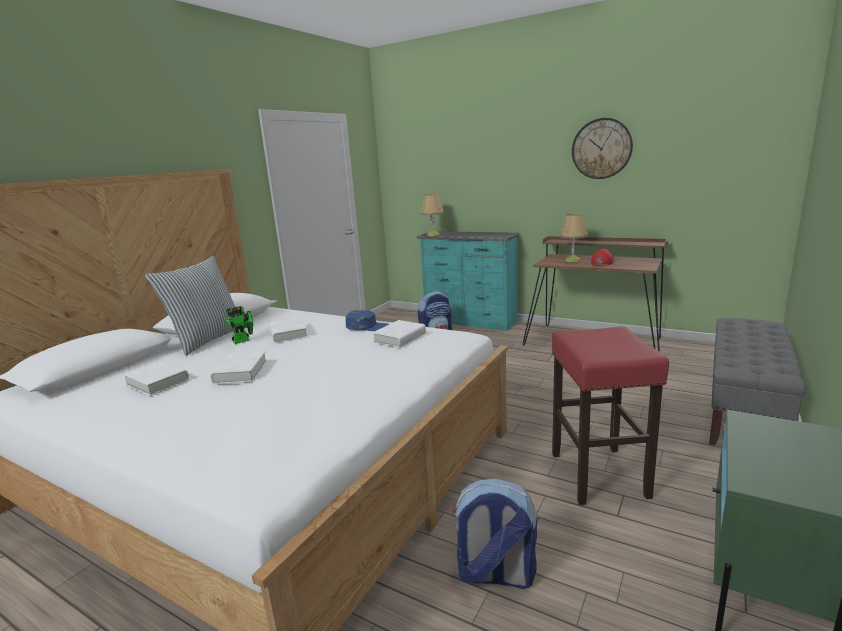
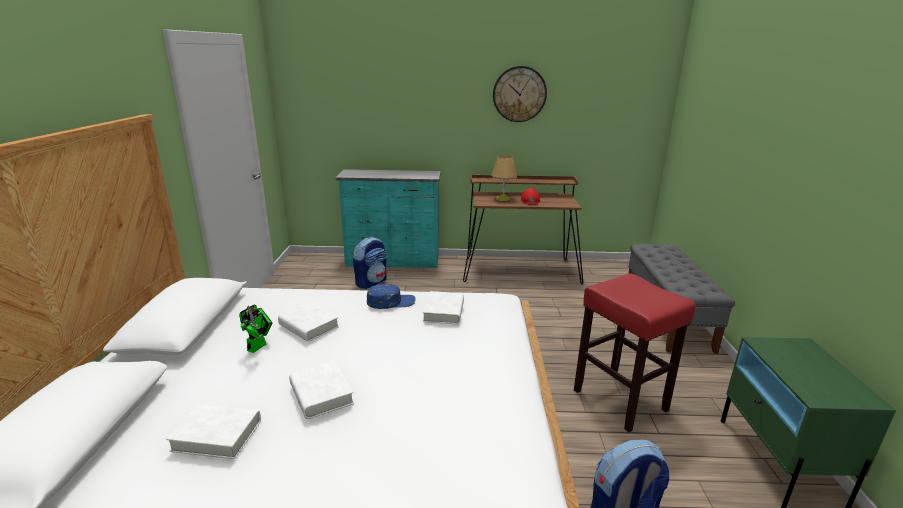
camera: 30 degrees left, 5 degrees up
pillow [145,256,246,356] -> none
table lamp [421,194,444,236] -> none

